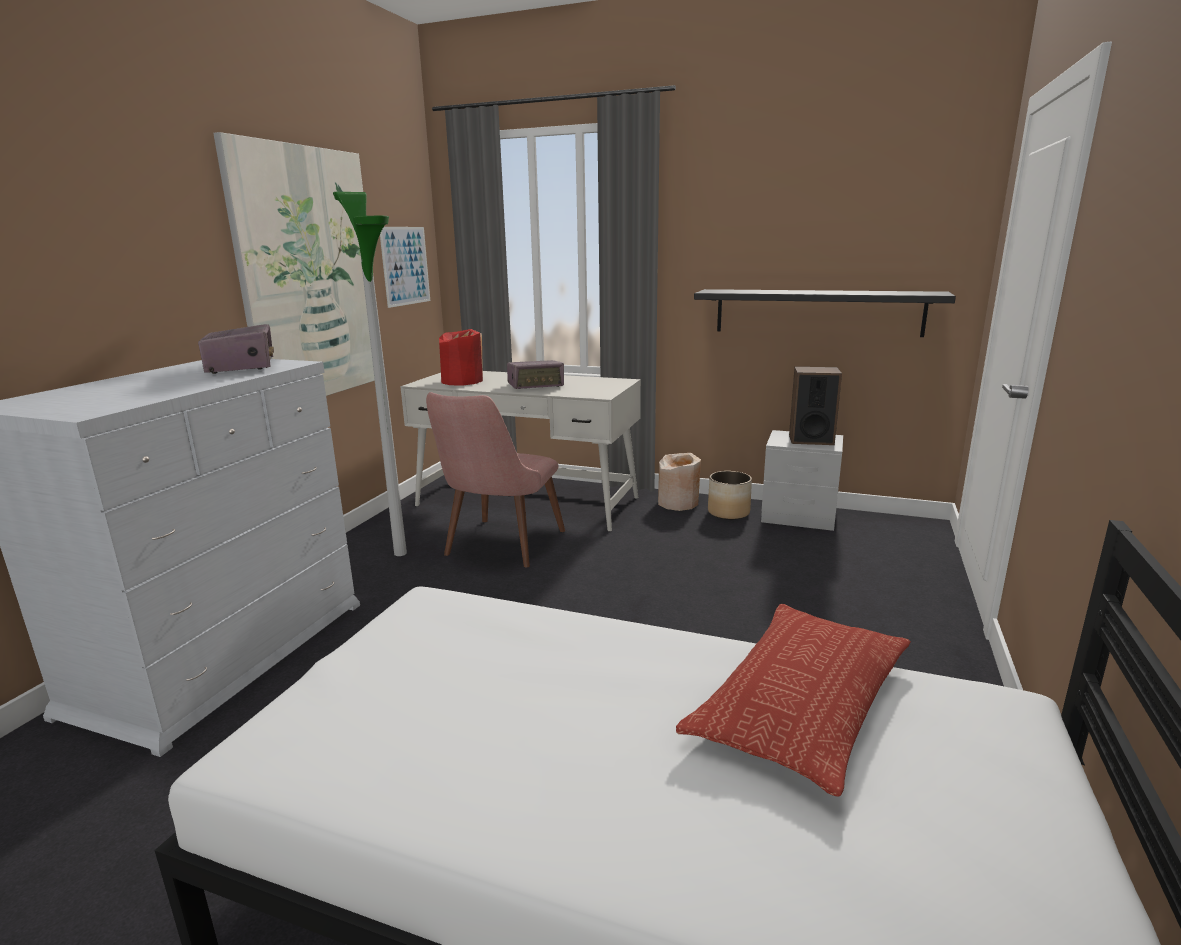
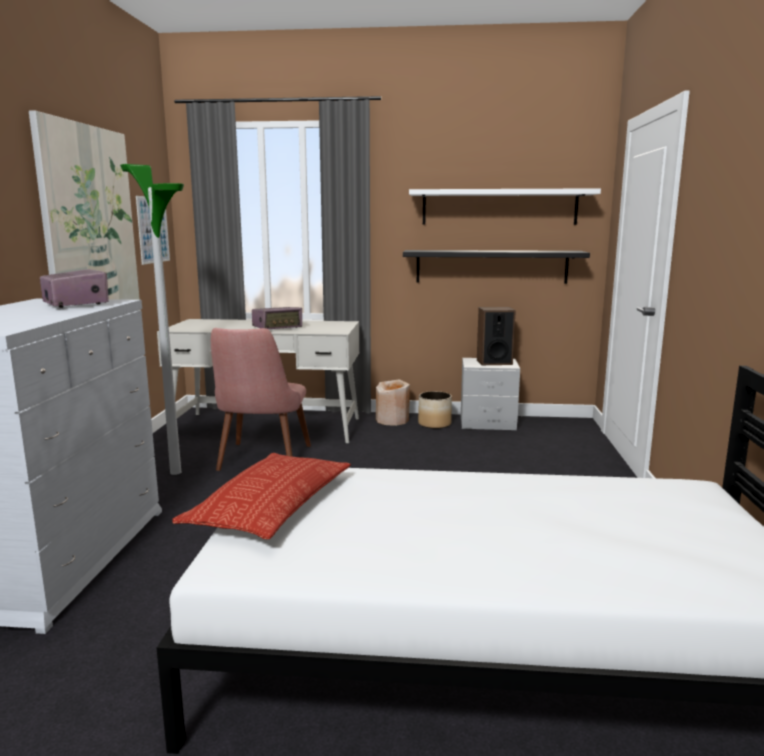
camera: 15 degrees left, 5 degrees down
red vase [439,329,483,386] -> none
pillow [676,604,911,797] -> pillow moved to [172,453,351,539]
none -> white shelf [409,188,601,225]

